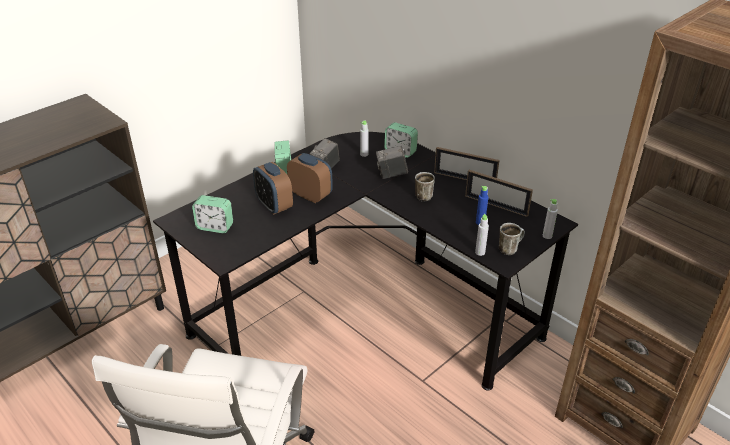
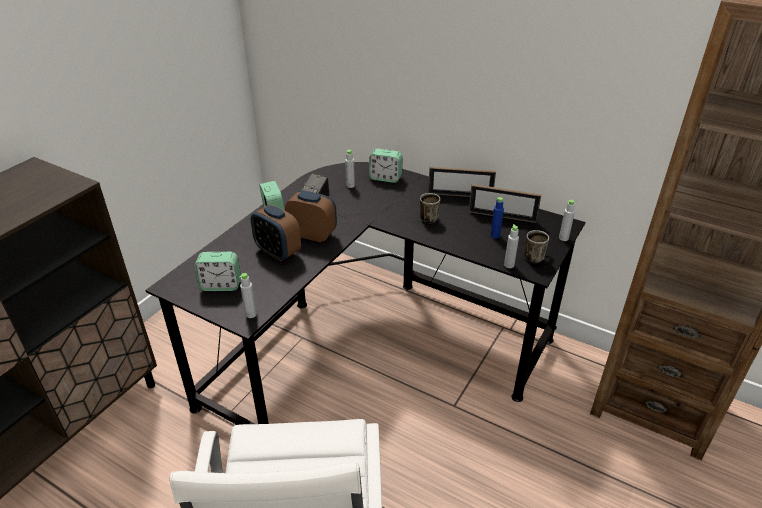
camera: 15 degrees left, 0 degrees up
camera [376,145,408,179] -> none
none -> grey bottle [239,273,257,318]

